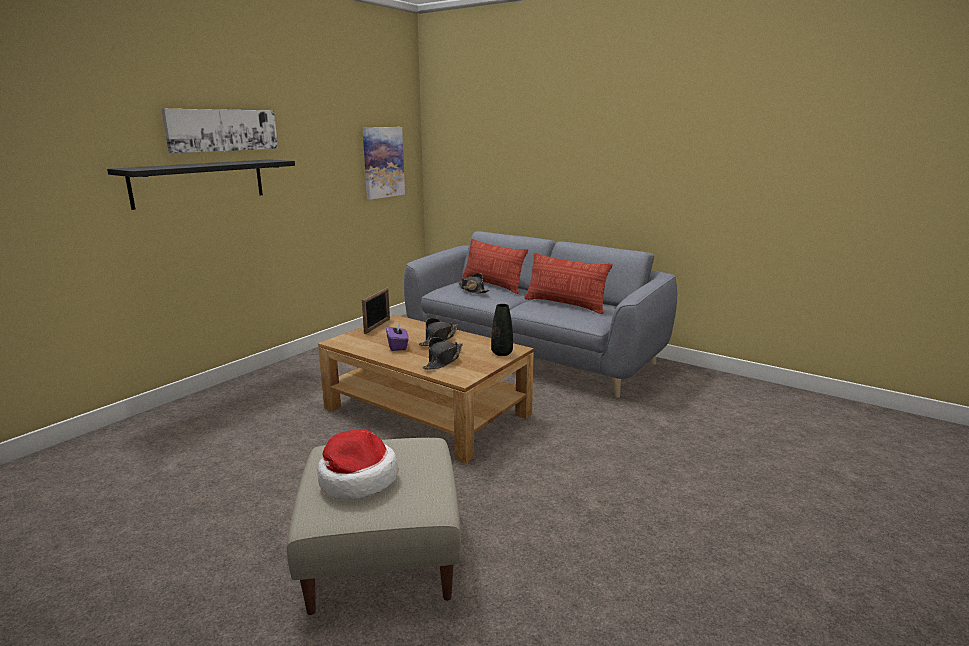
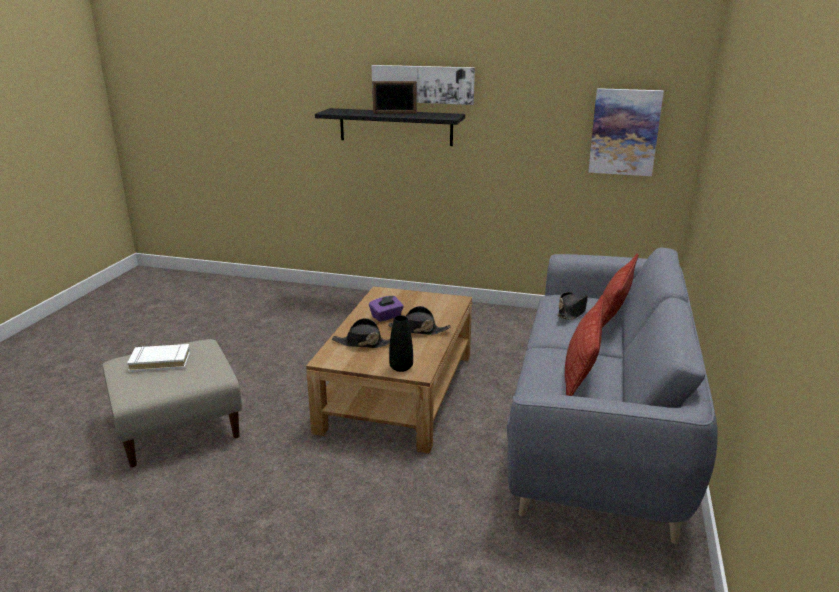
camera: 70 degrees right, 5 degrees up
hat [317,429,398,500] -> white book [127,344,191,372]
picture frame [362,288,390,334] -> picture frame moved to [372,81,417,114]

